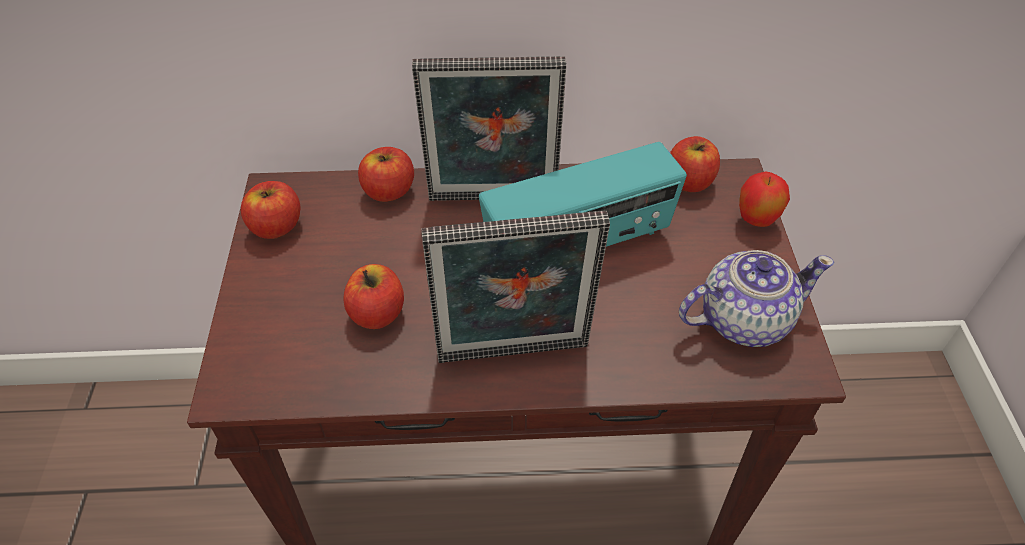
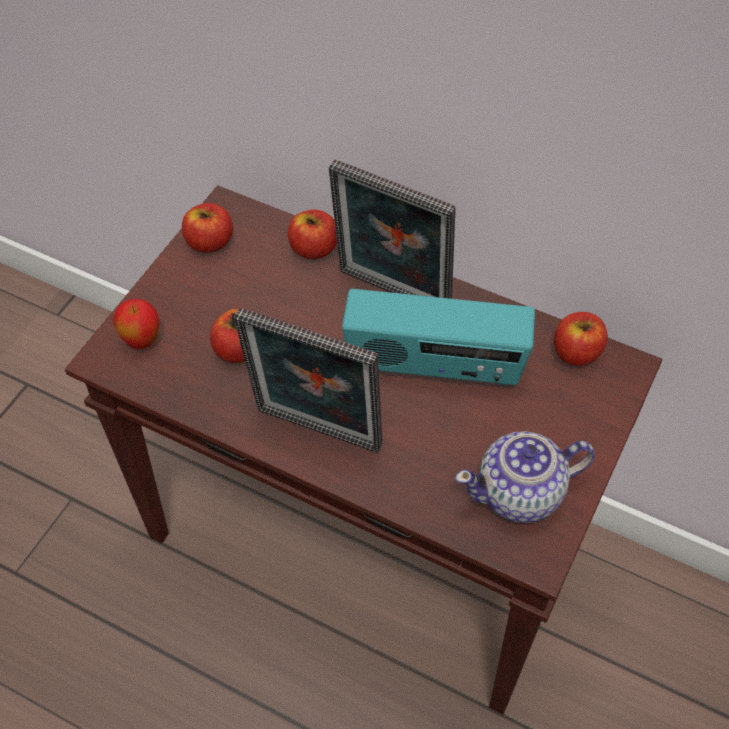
camera: 30 degrees right, 5 degrees up
teapot [679,250,834,347] -> teapot turned 150 degrees clockwise [455,431,595,523]
apple [739,171,790,227] -> apple moved to [113,299,159,349]

